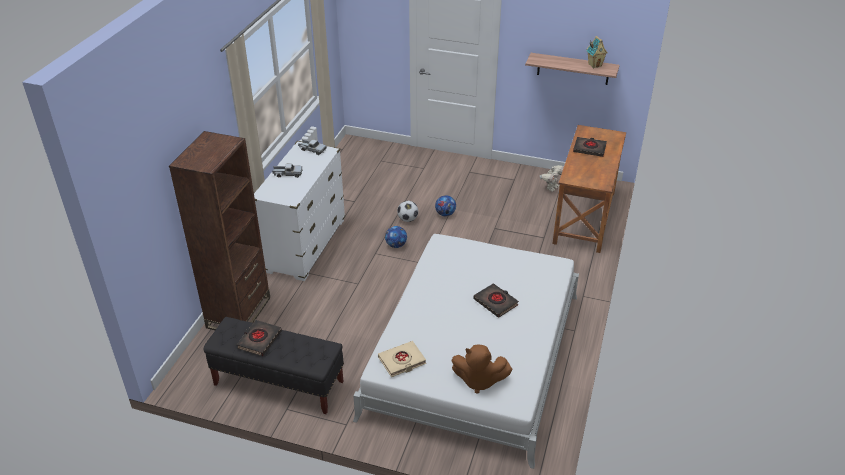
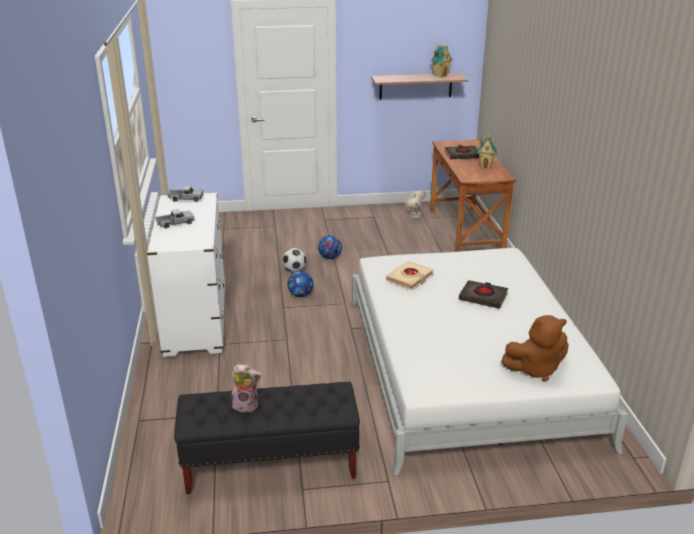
camera: 25 degrees left, 10 degrees down
brown bookcase [169,131,270,330] -> none
black book [237,320,282,356] -> plush toy [232,364,261,413]
beige book [378,341,426,377] -> beige book moved to [386,261,434,290]
none -> toy house [477,134,497,169]

